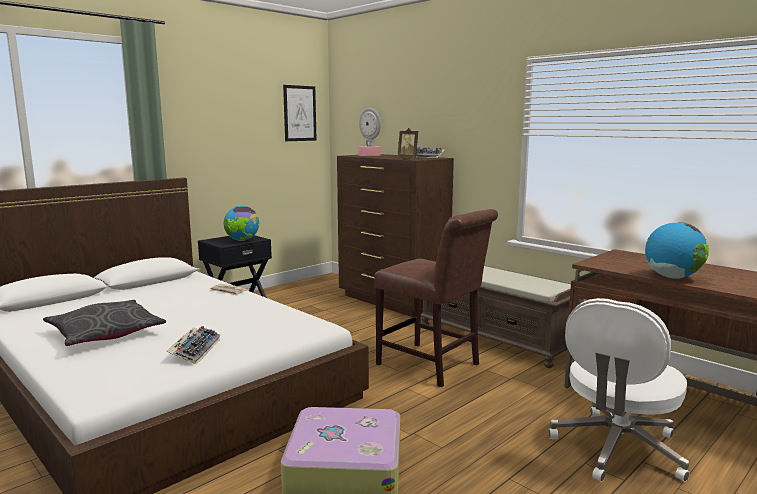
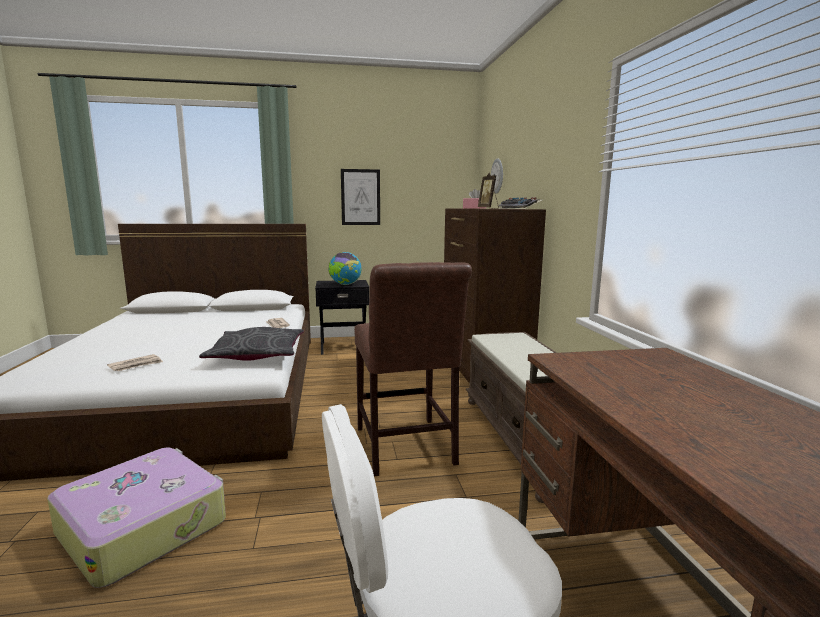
camera: 35 degrees right, 0 degrees up
grey pillow [43,300,166,346] -> grey pillow moved to [199,327,304,361]
keyboard [167,326,220,365] -> newspaper [107,354,163,371]
picture [283,85,317,141] -> picture moved to [341,169,380,225]
globe [645,222,709,279] -> none

